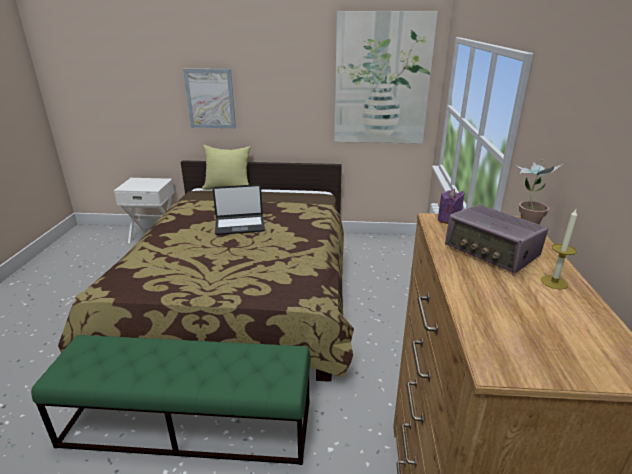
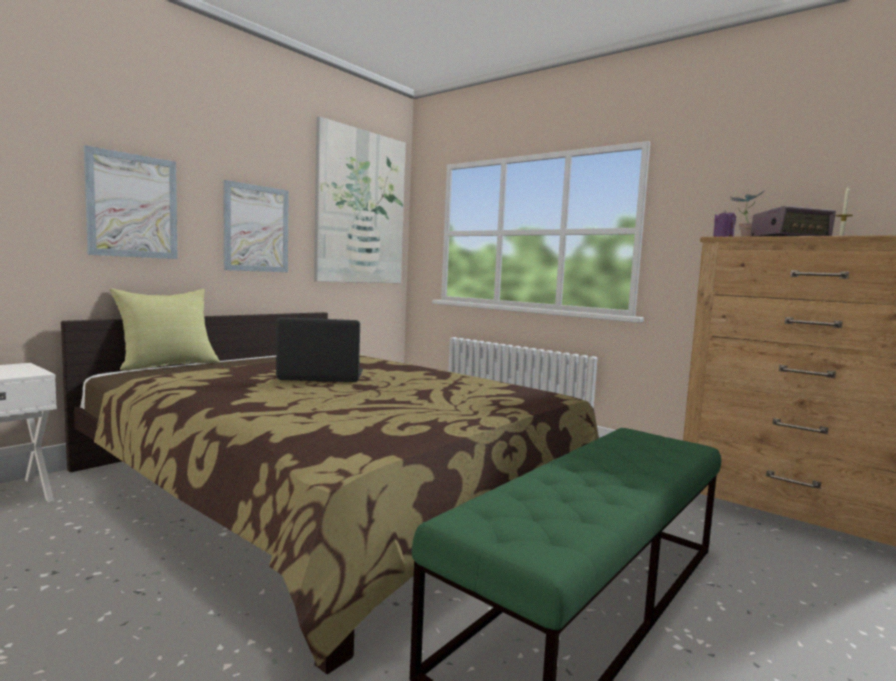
camera: 55 degrees left, 20 degrees down
laptop [213,184,265,235] -> laptop turned 120 degrees counterclockwise [276,317,363,382]
none -> picture [223,180,289,272]

